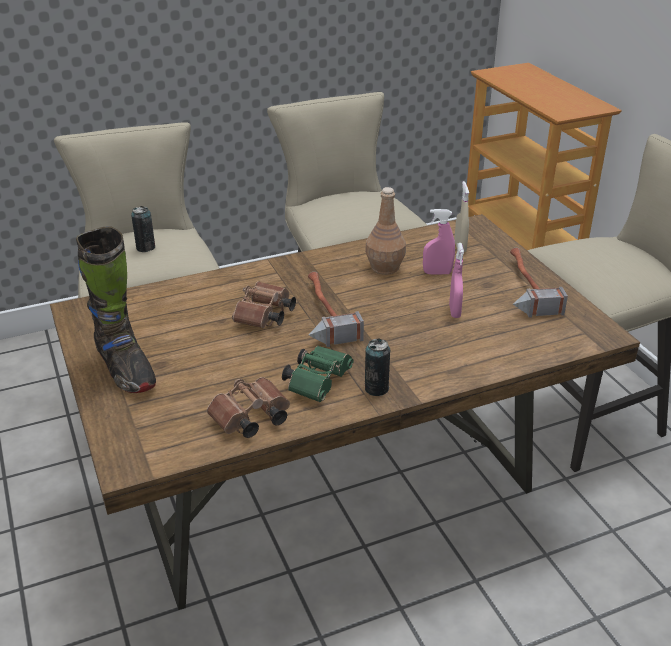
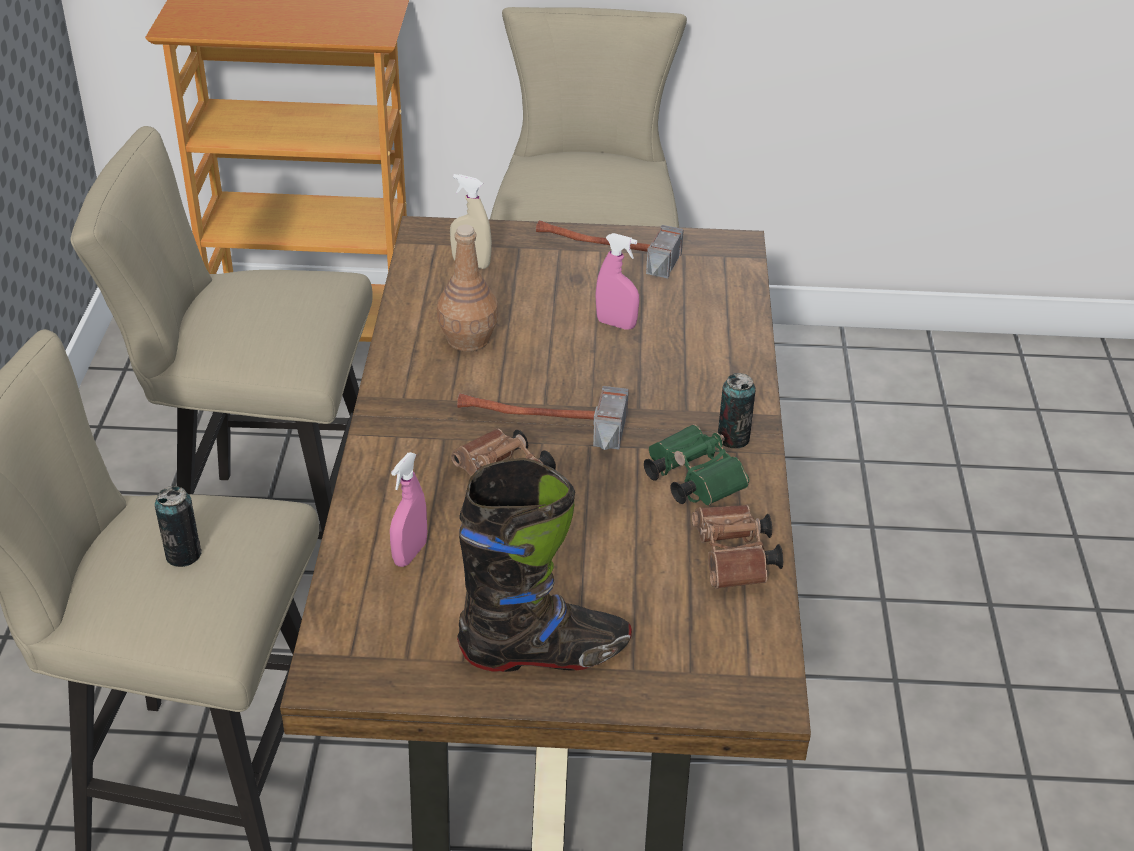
camera: 65 degrees left, 5 degrees up
pink spray bottle [423,209,455,274] -> pink spray bottle moved to [390,452,427,567]

